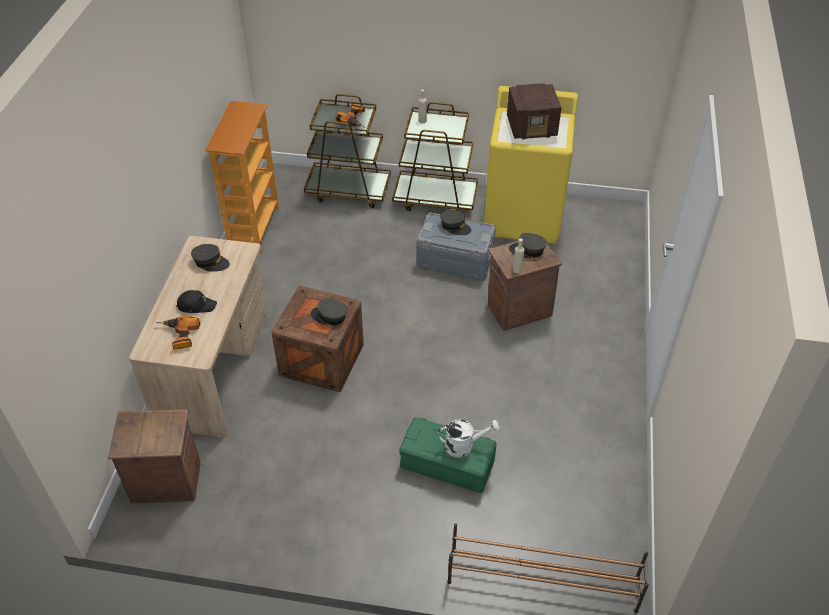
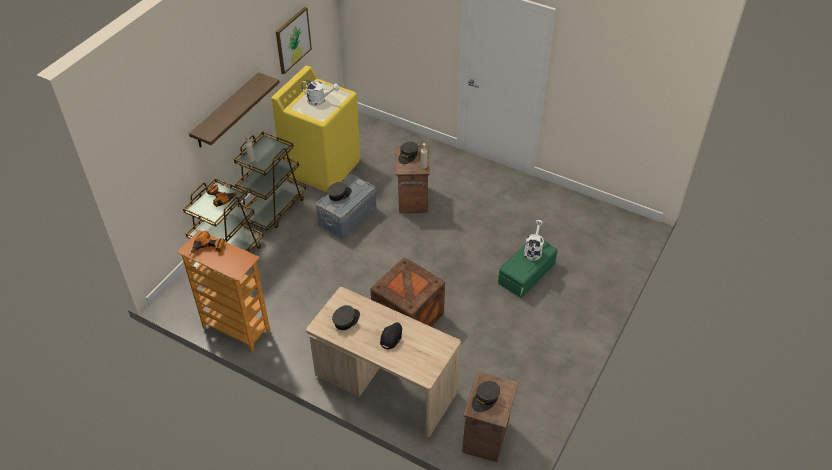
camera: 70 degrees left, 0 degrees up
power drill [156,316,200,350] -> power drill moved to [189,231,224,256]
grey cap [311,298,347,325] -> grey cap moved to [472,381,500,412]
brown shoe rack [447,523,649,613] -> none
radio [507,83,561,139] -> white watering can [301,80,339,106]
none -> shelf [189,72,280,148]
none -> picture [276,7,312,74]

